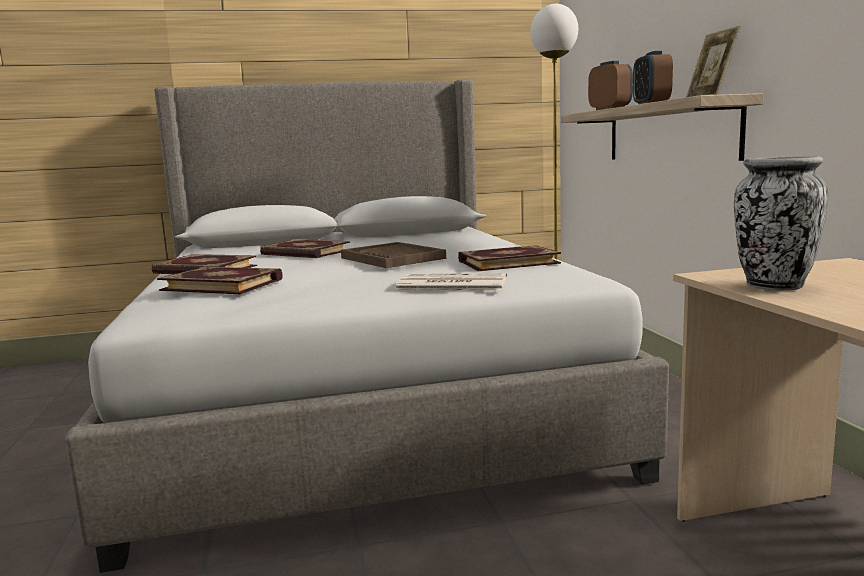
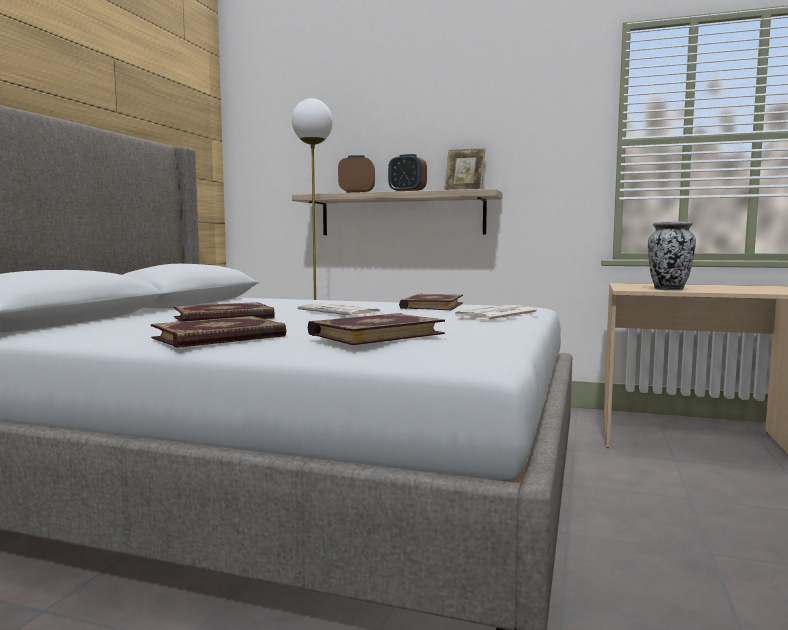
camera: 60 degrees left, 5 degrees down
brown tray [341,242,446,268] -> newspaper [297,303,381,316]

